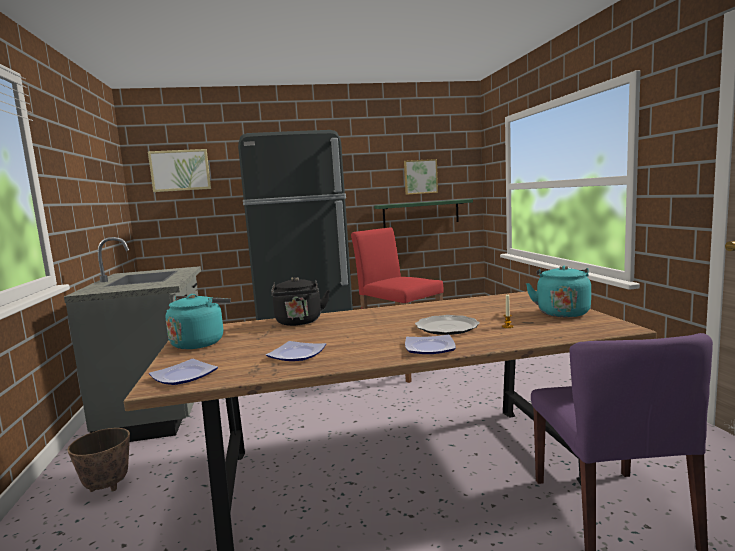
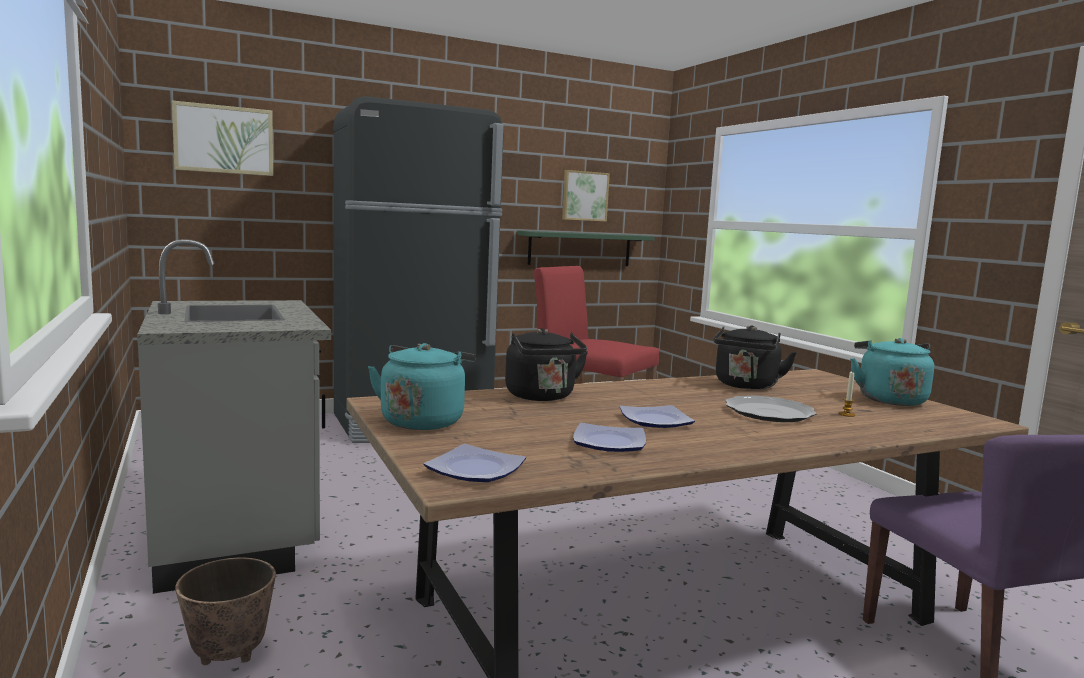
camera: 15 degrees left, 0 degrees up
plate [405,335,456,354] -> plate moved to [620,405,695,428]
none -> black kettle [713,325,797,390]

